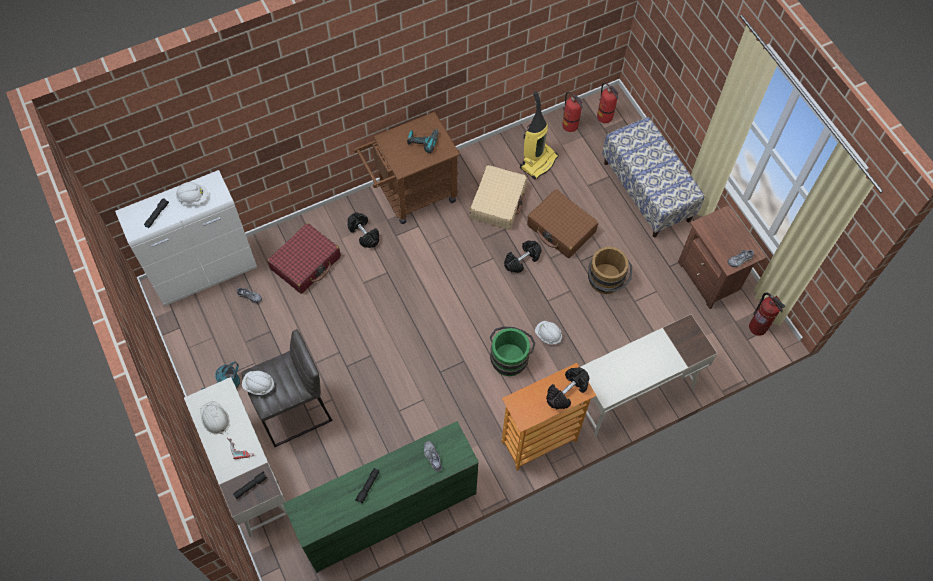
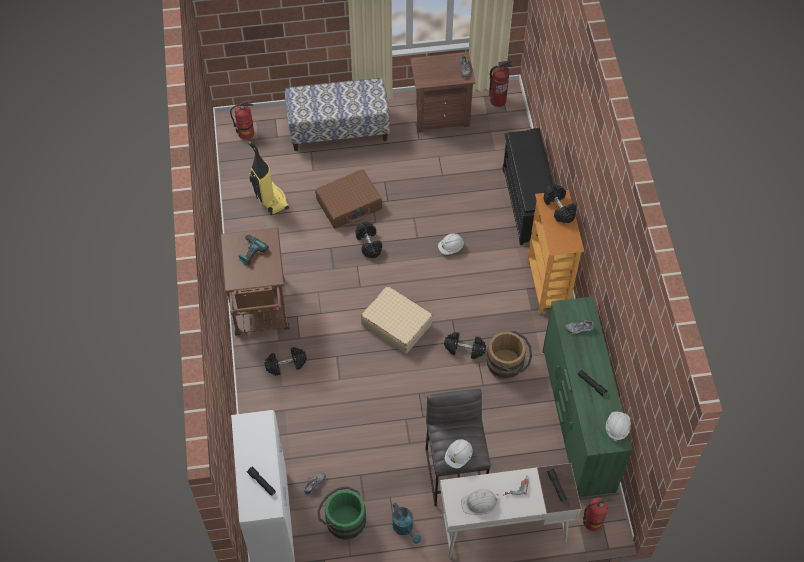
camera: 70 degrees left, 5 degrees down
white hard hat [176,182,208,205] -> white hard hat moved to [606,412,631,442]
red suitcase [267,223,341,294] -> none
beige suitcase [470,165,527,230] -> beige suitcase moved to [361,286,433,354]
green bucket [490,326,535,376] -> green bucket moved to [317,486,366,540]
fire extinguisher [562,91,583,132] -> fire extinguisher moved to [583,496,613,531]
white desk [581,314,717,437] -> black shoe rack [503,128,554,245]
brown bucket [588,247,632,294] -> brown bucket moved to [486,331,532,380]
none -> black dumbbell [444,332,486,359]

